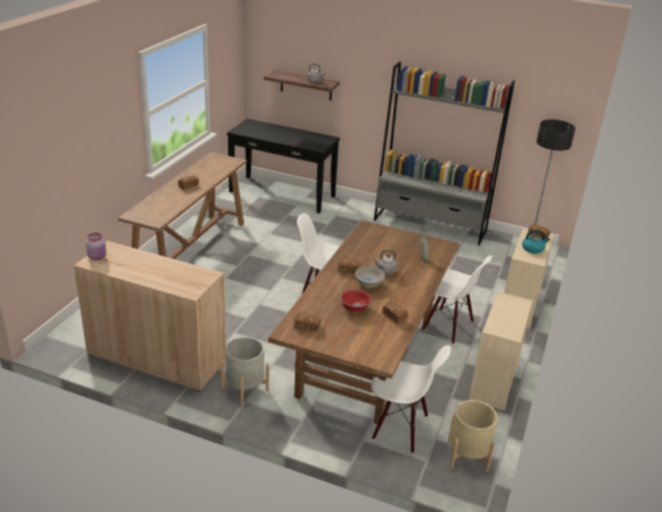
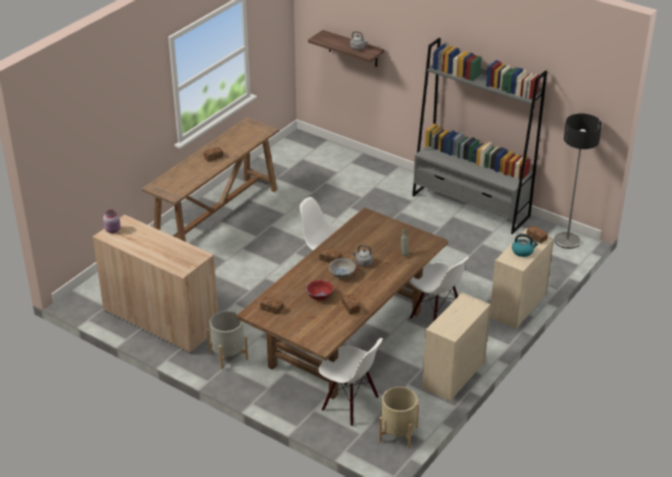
camera: 15 degrees right, 5 degrees up
black console table [227,119,340,213] -> none

